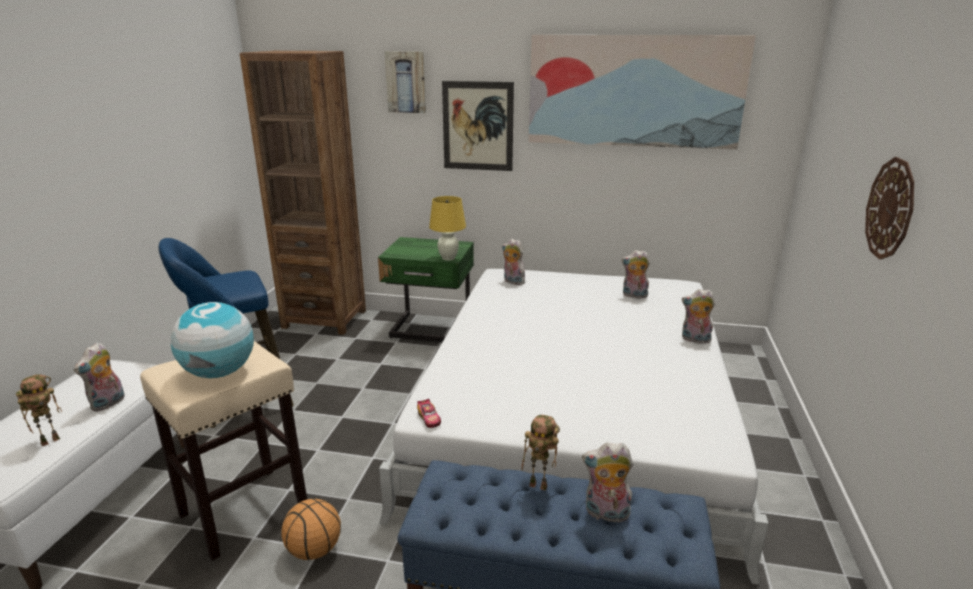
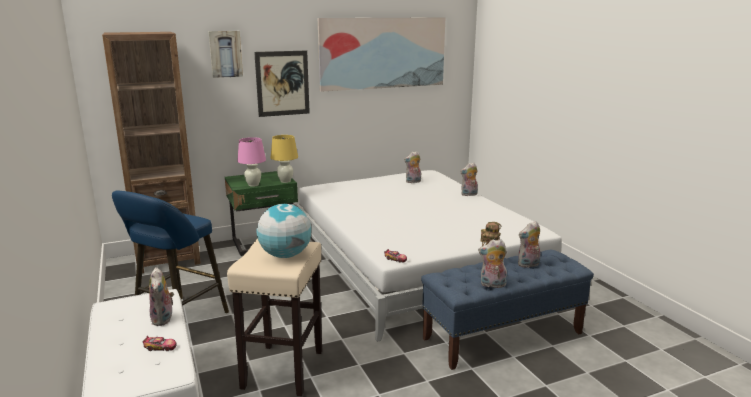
camera: 35 degrees left, 5 degrees down
toy robot [16,374,62,446] -> toy car [143,336,177,351]
basketball [281,499,341,560] -> none
plush toy [502,239,525,285] -> plush toy moved to [478,239,507,288]
wall clock [865,157,914,260] -> none
none -> pink table lamp [237,137,266,187]

